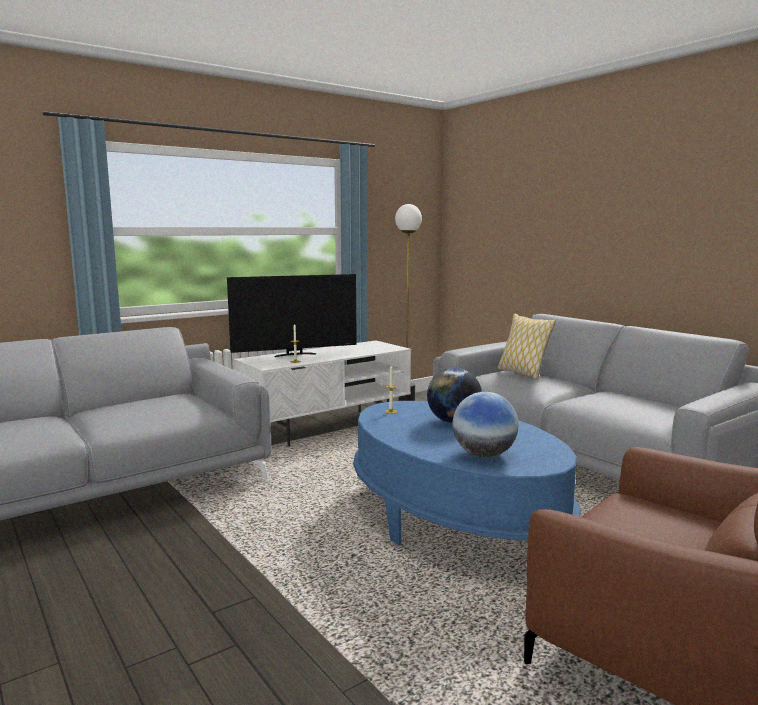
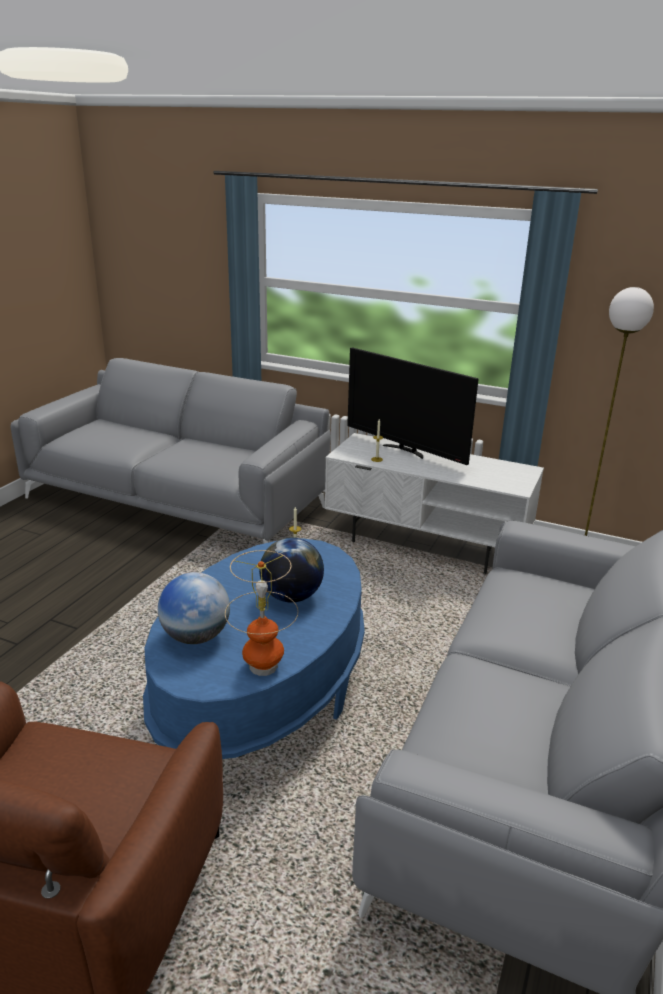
camera: 60 degrees right, 15 degrees up
pillow [498,314,556,380] -> none
none -> table lamp [225,550,298,676]

